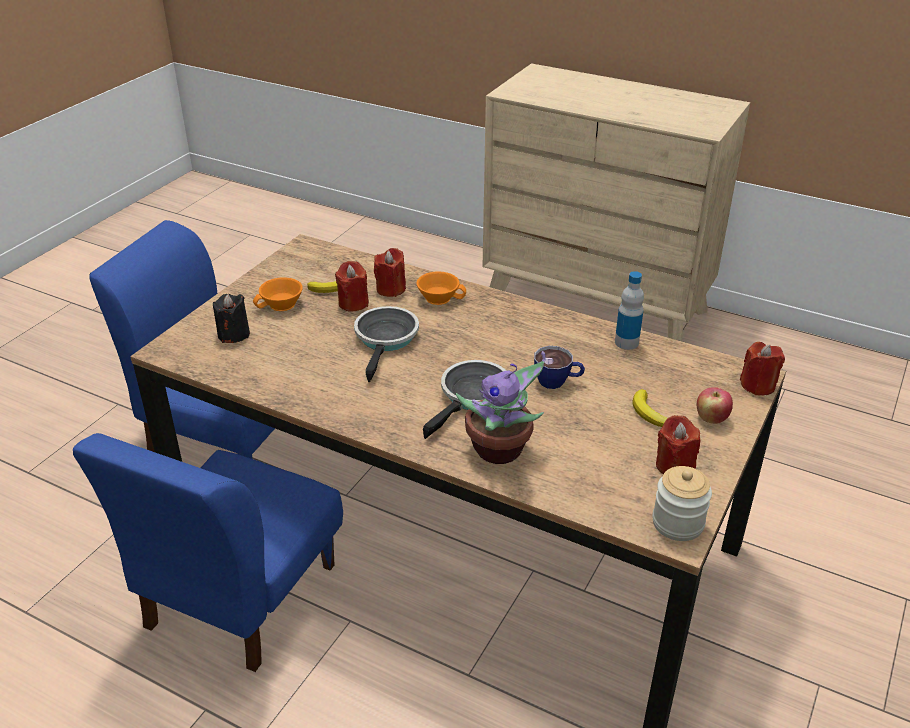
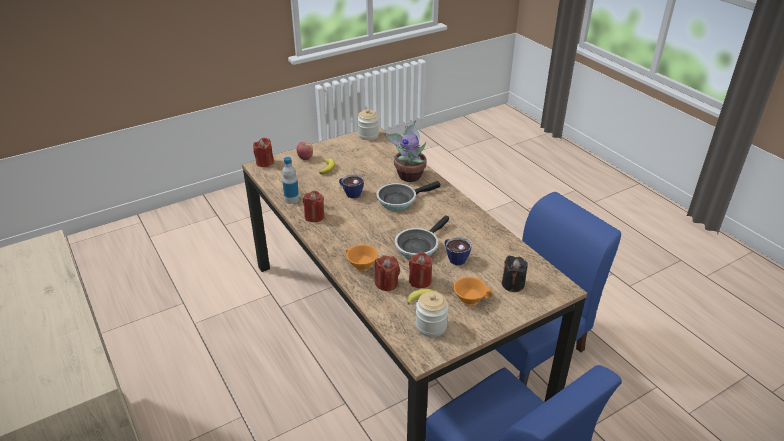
camera: 150 degrees left, 0 degrees up
red candle [656,415,700,474] -> red candle moved to [303,191,324,222]
none -> jar [416,292,449,337]
none -> cup [445,237,472,265]

